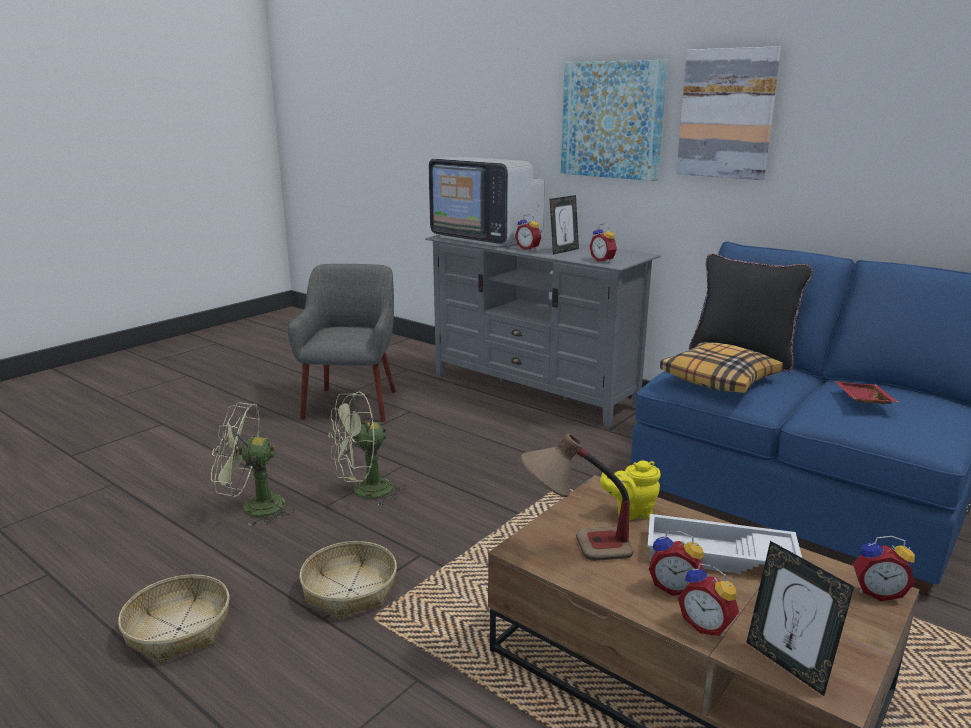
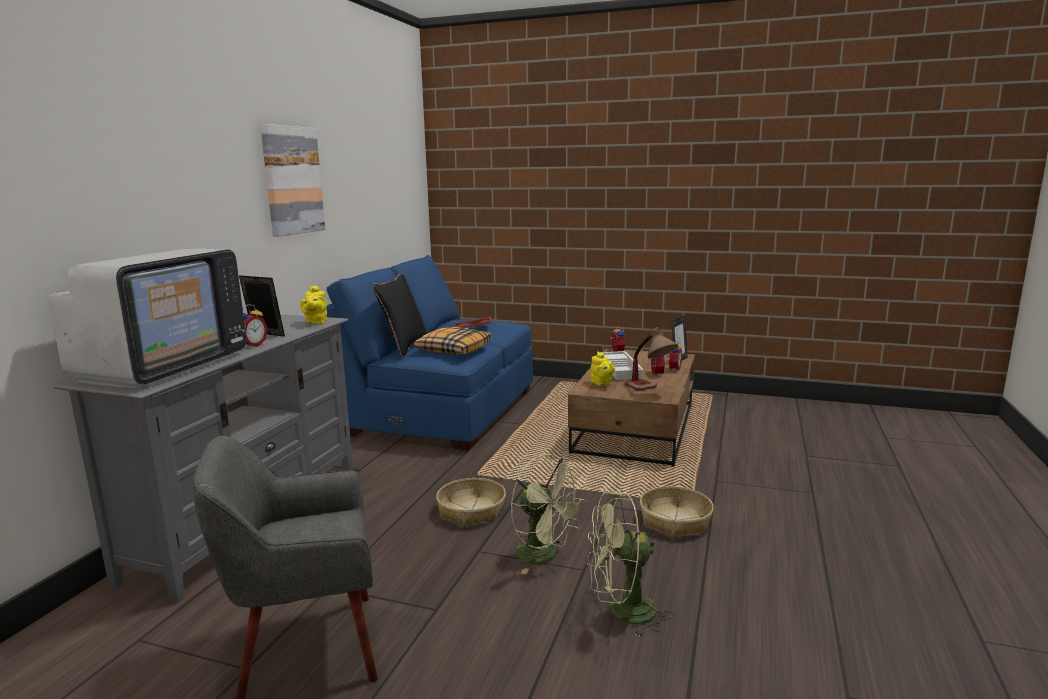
camera: 110 degrees left, 5 degrees down
basket [118,574,230,663] -> basket moved to [436,478,506,527]
green fan [211,402,295,526] -> green fan turned 105 degrees clockwise [587,492,673,638]
picture [561,60,668,181] -> none
alarm clock [589,224,617,263] -> yellow teapot [300,285,327,325]

